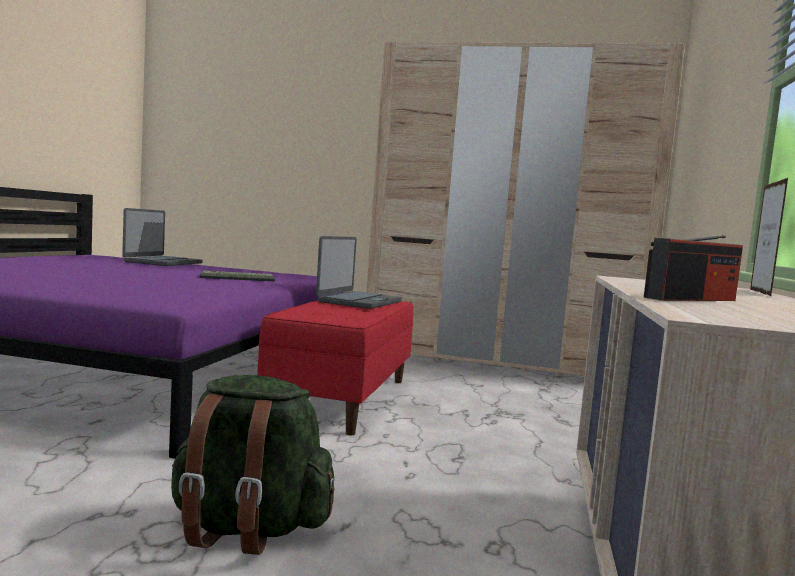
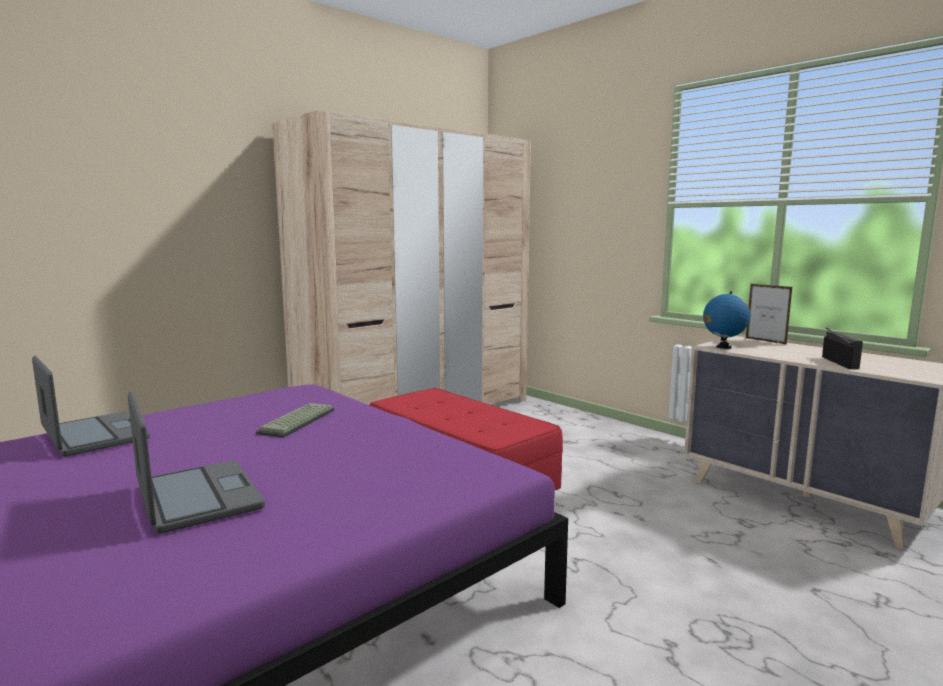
camera: 55 degrees left, 5 degrees up
green backpack [171,375,334,555] -> none
laptop [316,236,402,309] -> laptop moved to [128,391,265,534]
none -> globe [703,291,751,349]

